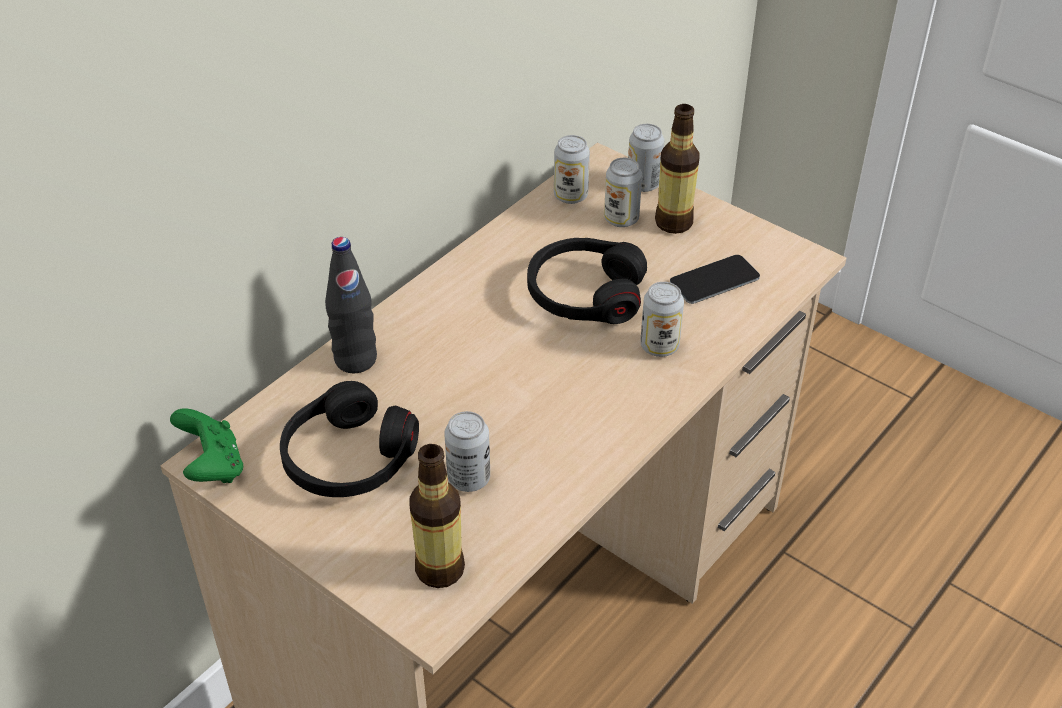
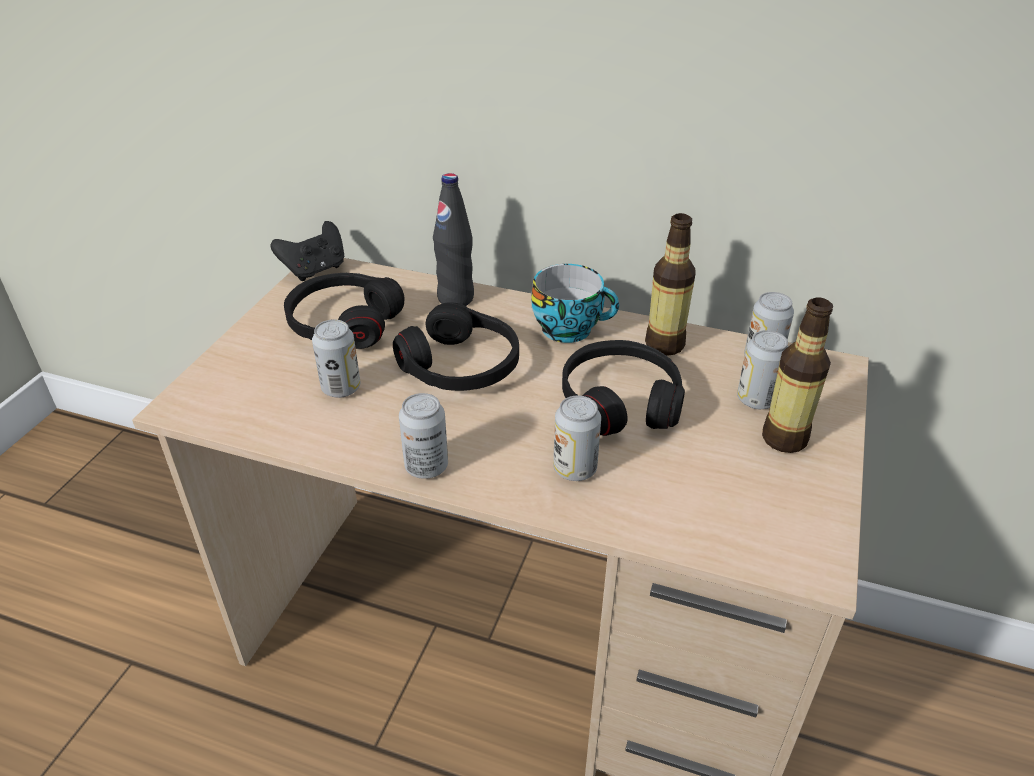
camera: 70 degrees right, 5 degrees down
green game controller [170,408,243,483] -> black game controller [271,221,344,281]
bottle [409,444,465,588] -> bottle moved to [645,213,696,356]
can [628,124,664,192] -> can moved to [399,393,448,479]
phone [670,255,760,304] -> none
none -> black headphones [393,303,519,391]
none -> cup [531,264,619,343]

